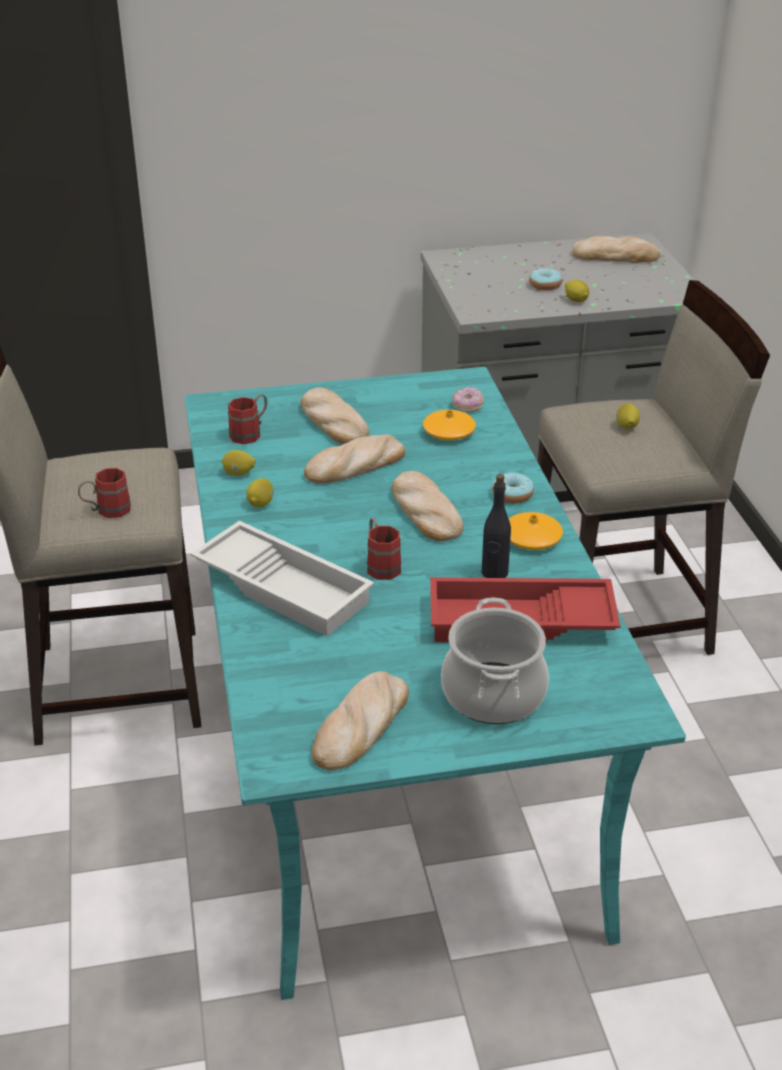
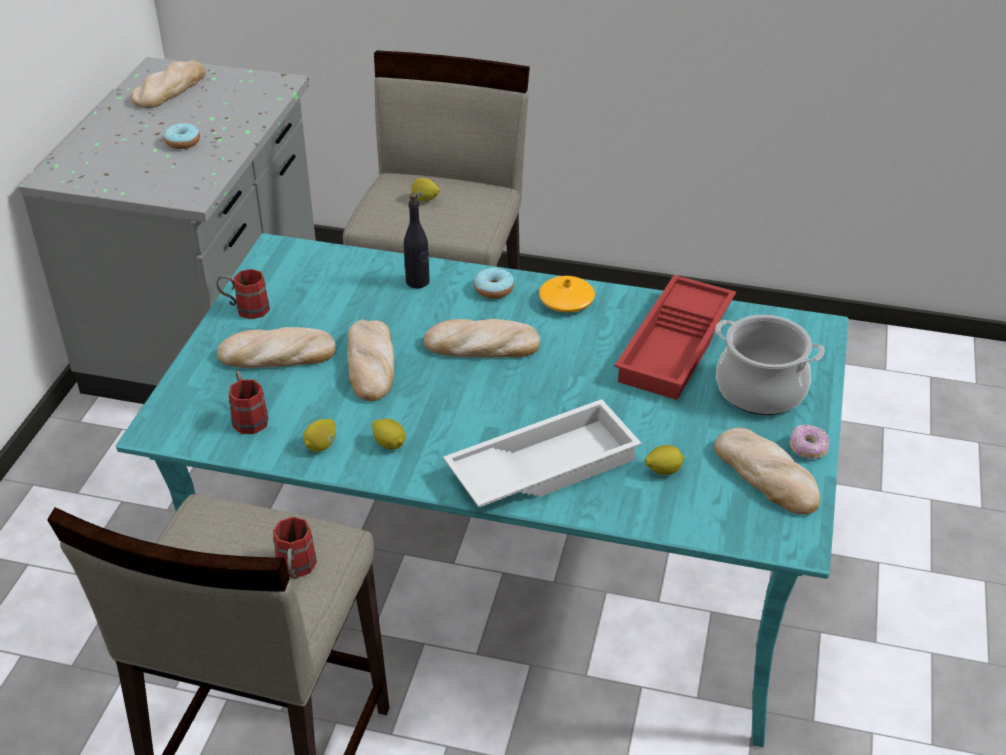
camera: 65 degrees left, 5 degrees up
red mug [367,518,402,580] -> red mug moved to [217,269,270,319]
orange vase [423,410,476,440] -> none
donut [452,387,484,412] -> donut moved to [790,425,829,459]
black bottle [482,474,511,578] -> black bottle moved to [404,193,430,288]
lemon [565,280,589,302] -> lemon moved to [645,445,685,475]

